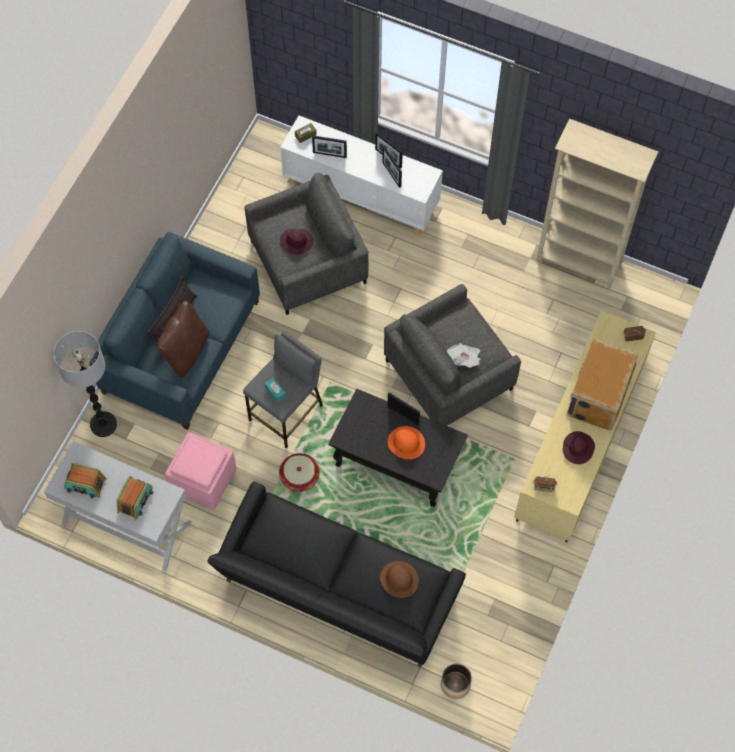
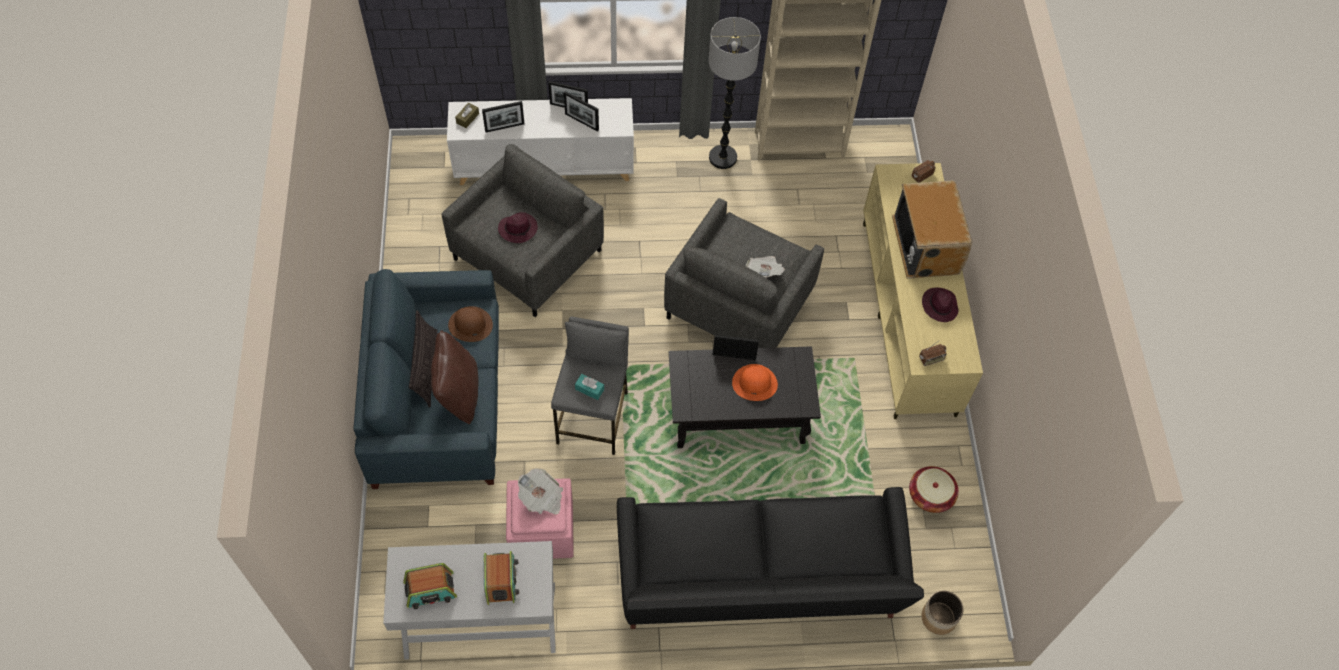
camera: 30 degrees left, 5 degrees down
floor lamp [54,331,117,437] -> floor lamp moved to [709,17,761,169]
basket [279,453,320,492] -> basket moved to [909,466,959,513]
brown hat [380,561,419,598] -> brown hat moved to [448,306,493,342]
none -> newspaper [518,468,563,515]

